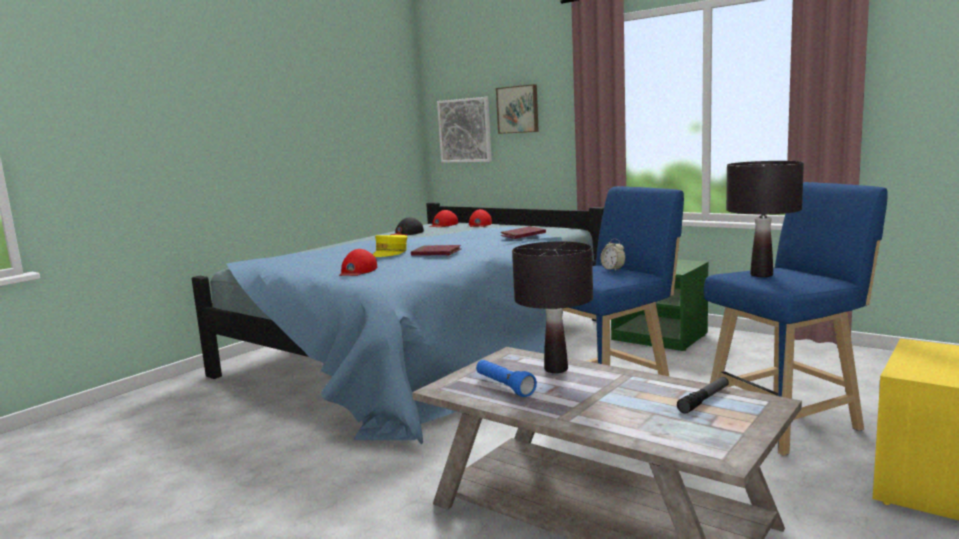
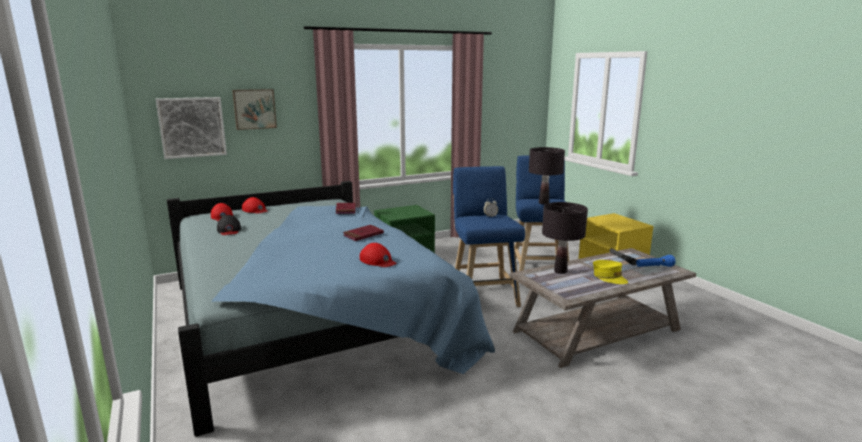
camera: 65 degrees left, 5 degrees up
yellow cap [372,235,407,257] -> yellow cap moved to [593,260,628,284]
blue flashlight [476,360,537,397] -> blue flashlight moved to [636,255,676,267]

